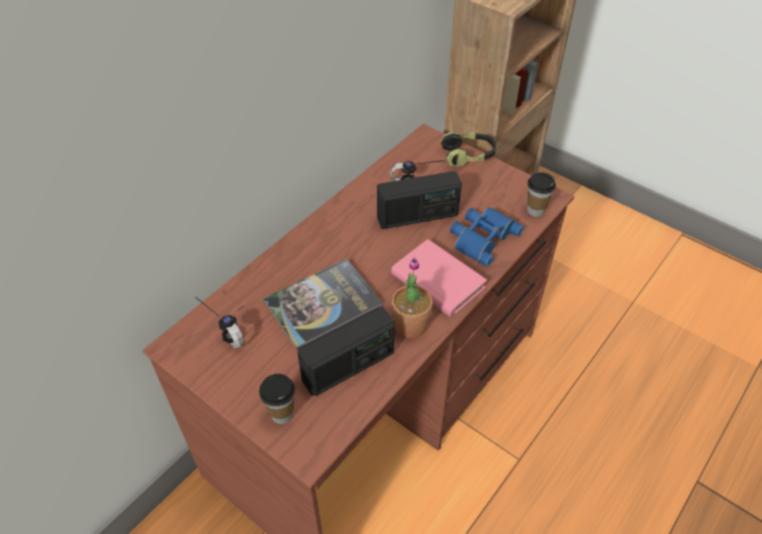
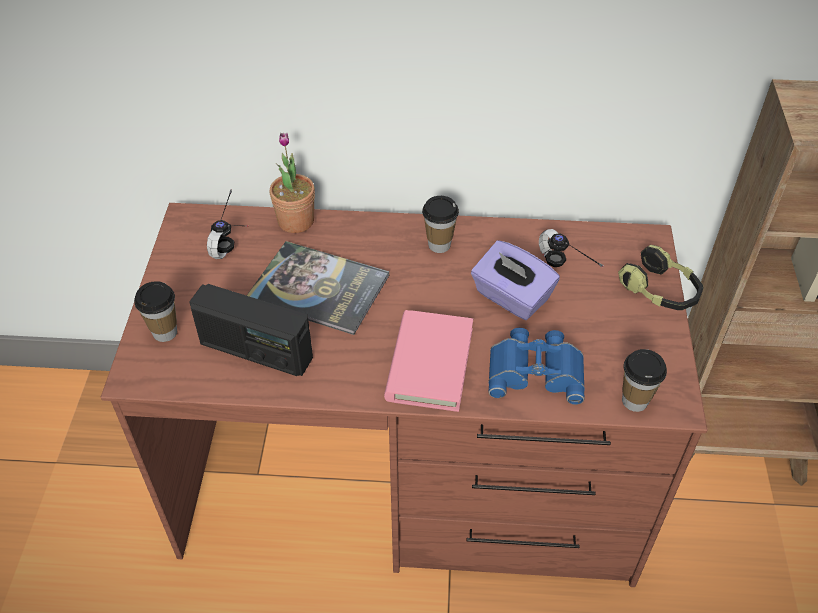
camera: 55 degrees right, 0 degrees up
radio [377,171,462,229] -> purple tissue box [471,240,560,320]
potted plant [392,257,433,338] -> potted plant moved to [270,133,315,233]
none -> cup [422,196,459,253]

